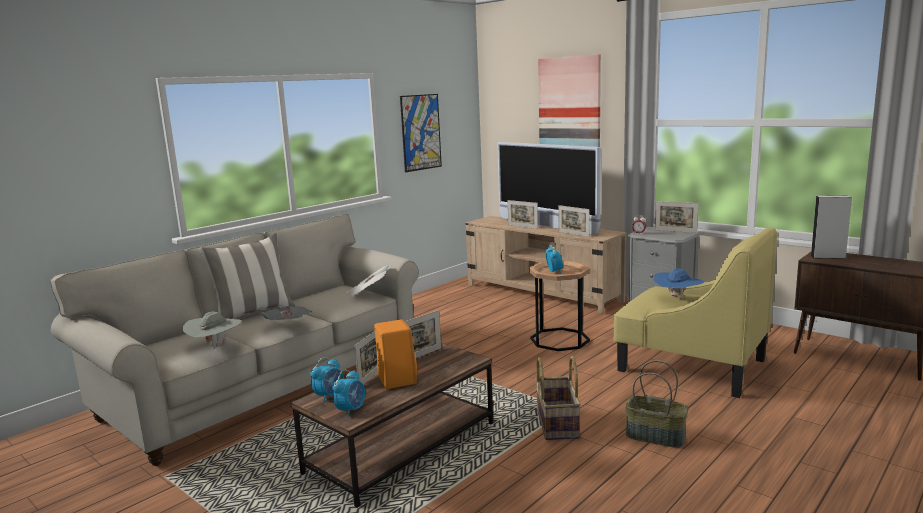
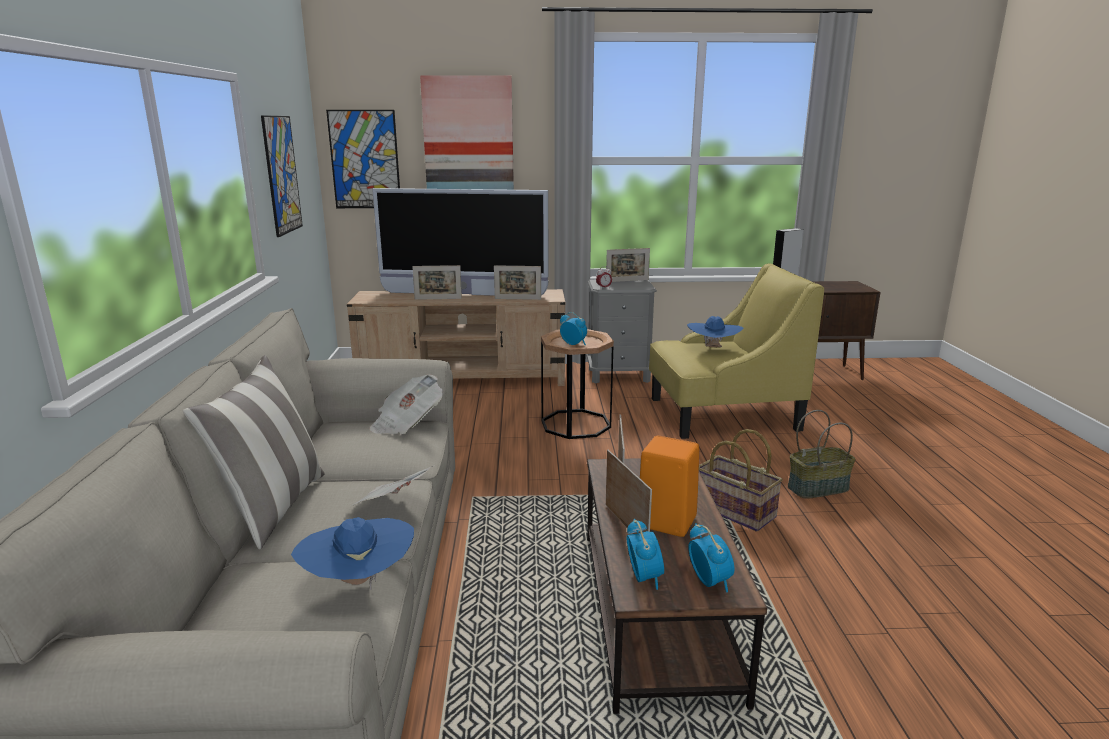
camera: 45 degrees left, 5 degrees up
grey hat [183,311,242,350] -> blue hat [291,517,414,590]
none -> picture [326,110,400,208]

